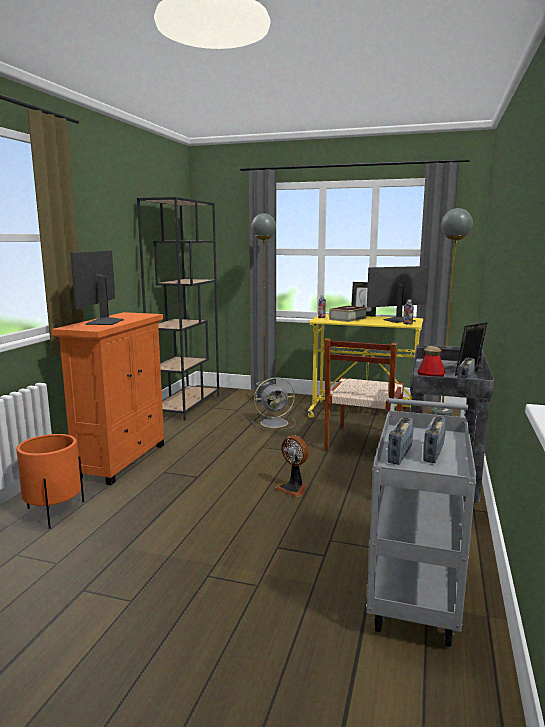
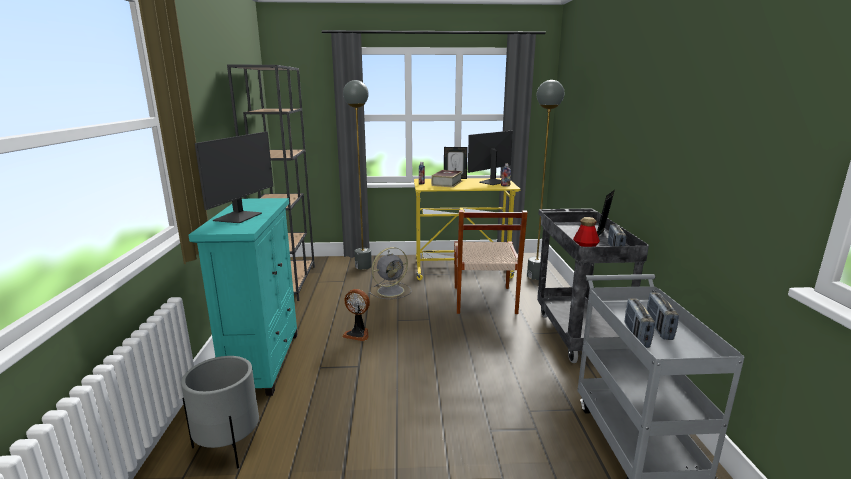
camera: 20 degrees left, 5 degrees up
orange planter [16,434,84,529] -> grey planter [181,356,259,469]
orange cabinet [51,312,164,485] -> turquoise cabinet [188,198,298,396]
monitor [70,251,124,325] -> monitor turned 150 degrees counterclockwise [195,132,273,223]
fan [275,436,309,497] -> fan moved to [342,289,370,341]

